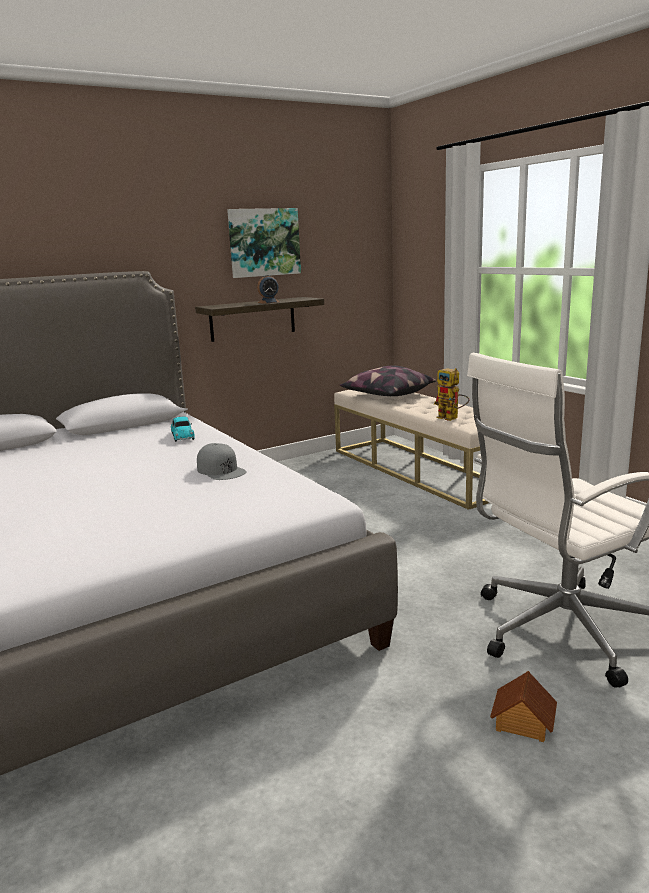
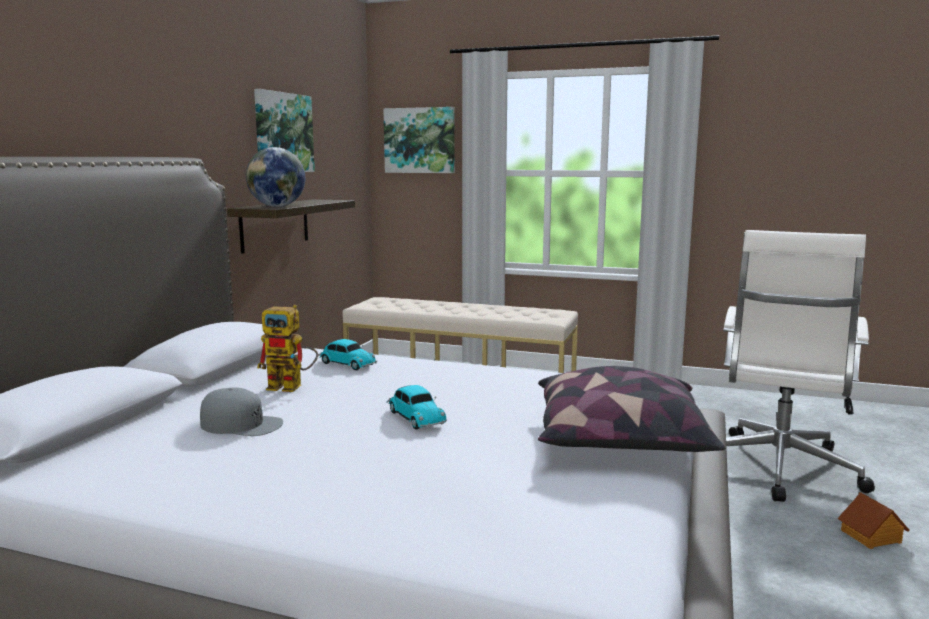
camera: 40 degrees left, 5 degrees down
grey cap [197,443,247,480] -> grey cap moved to [200,388,283,436]
alarm clock [257,275,280,304] -> none
pillow [340,366,436,396] -> pillow moved to [538,366,725,452]
toy robot [434,368,469,421] -> toy robot moved to [257,305,318,392]
none -> globe [246,147,305,207]
none -> picture [383,107,455,173]
none -> toy car [386,385,447,430]

